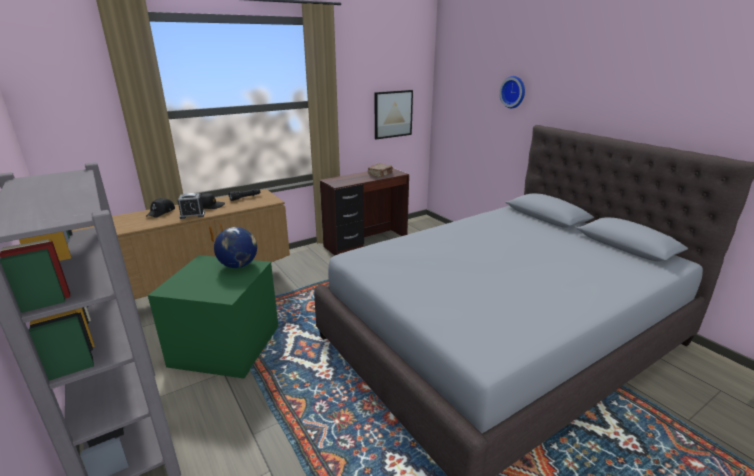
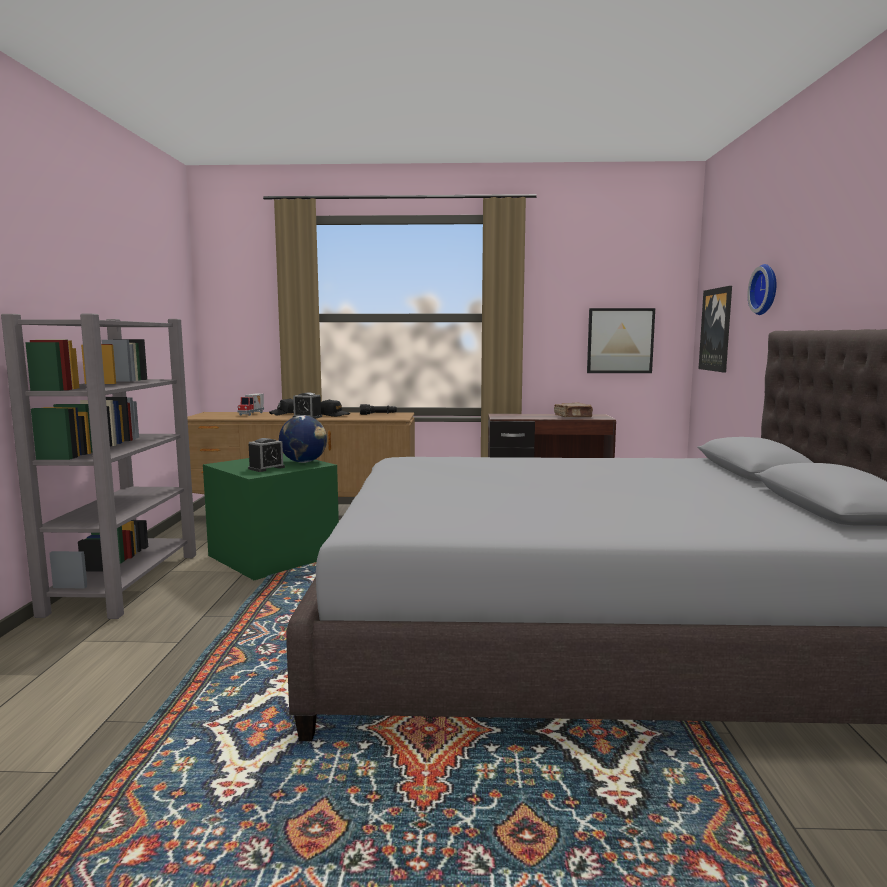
camera: 35 degrees right, 15 degrees down
none -> toy truck [238,394,264,416]
none -> alarm clock [248,438,285,472]
none -> picture [699,286,732,372]

